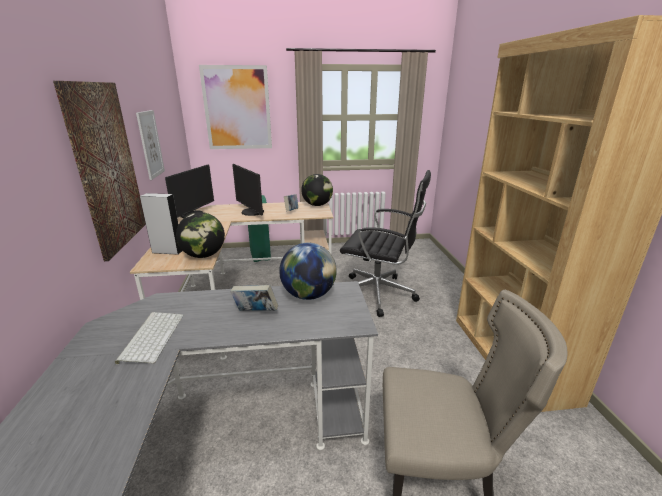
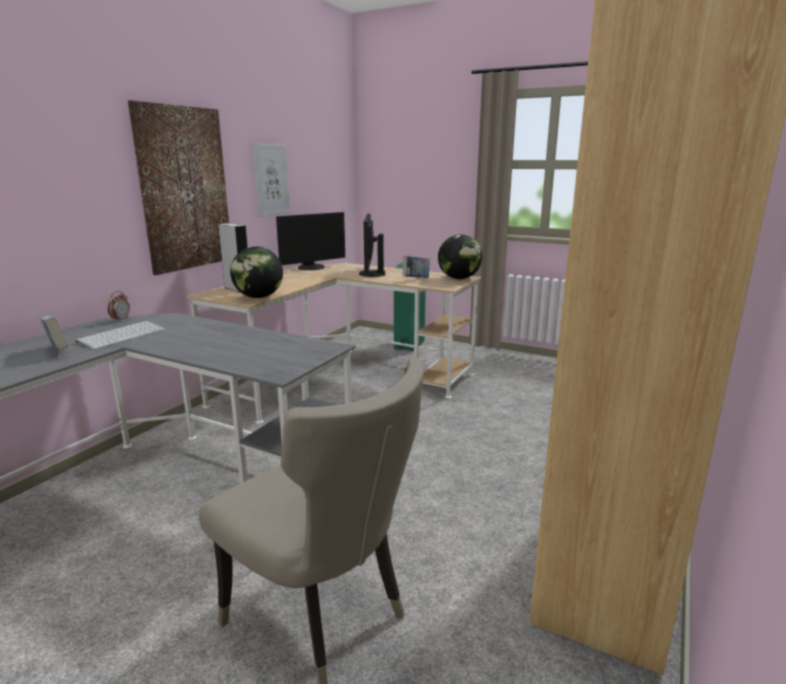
camera: 35 degrees right, 5 degrees down
picture [199,65,272,149] -> none
book [230,285,278,311] -> book moved to [39,315,68,350]
globe [279,243,337,300] -> none
black office chair [340,170,431,317] -> none
none -> alarm clock [108,291,130,322]

